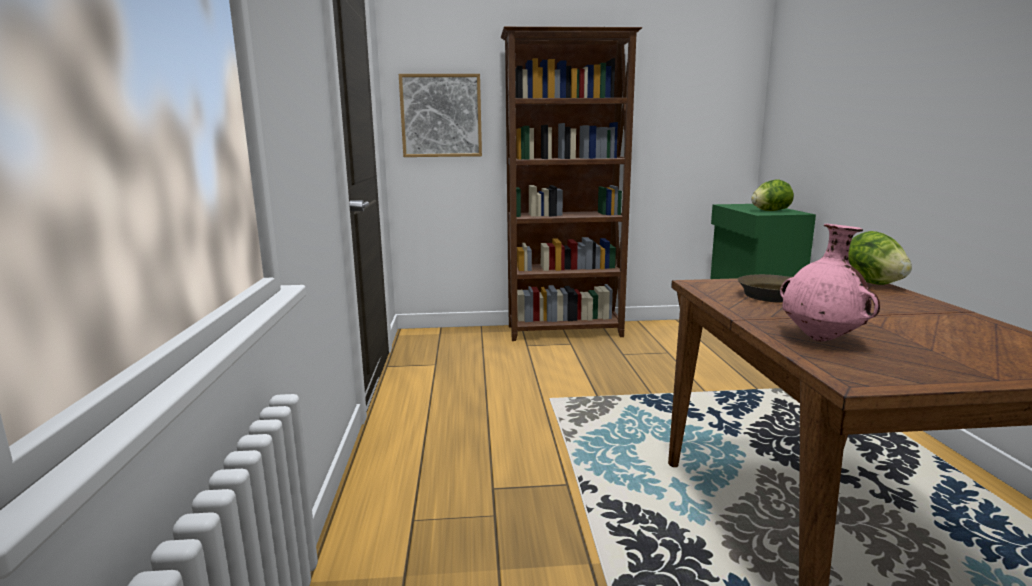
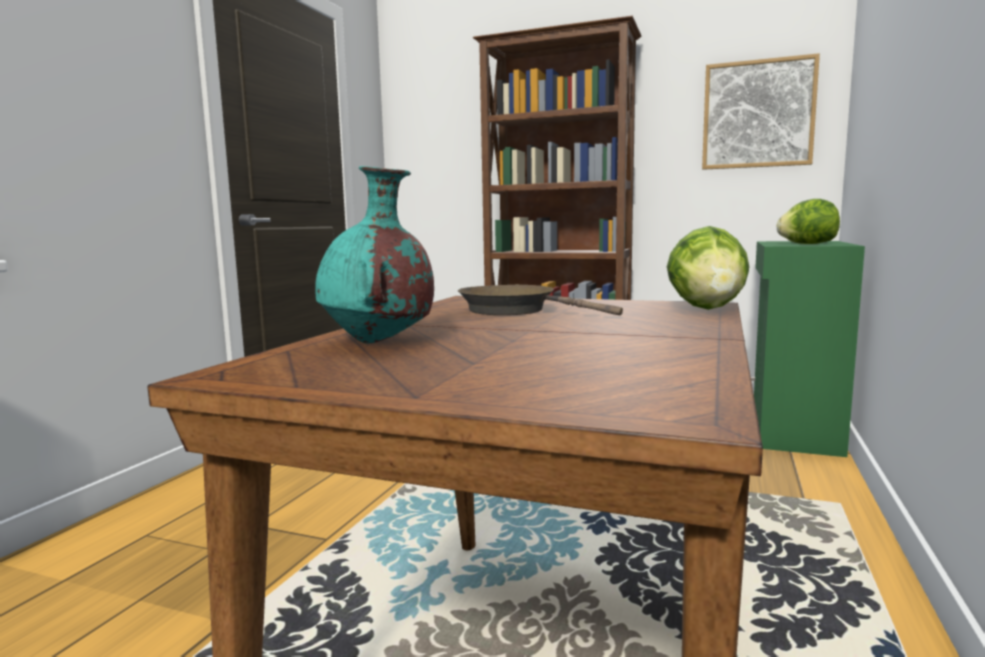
camera: 25 degrees right, 5 degrees down
picture [399,74,482,157] -> picture moved to [702,53,820,170]
pink vase [780,224,880,341] -> turquoise vase [315,166,434,344]

